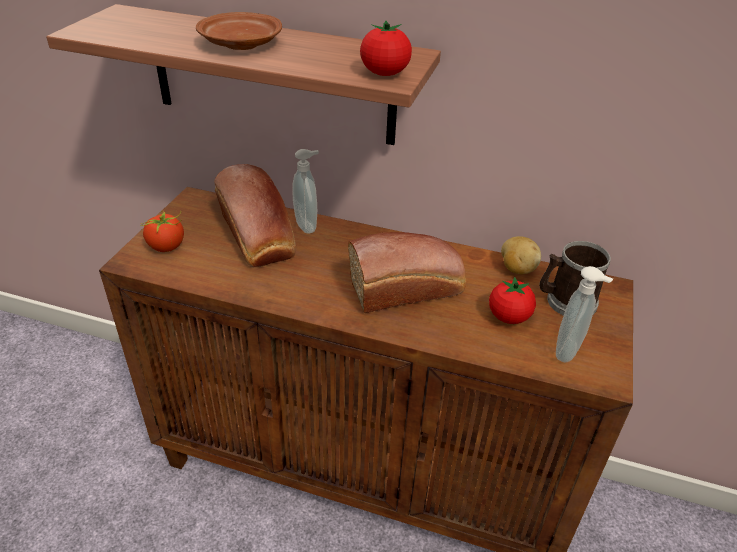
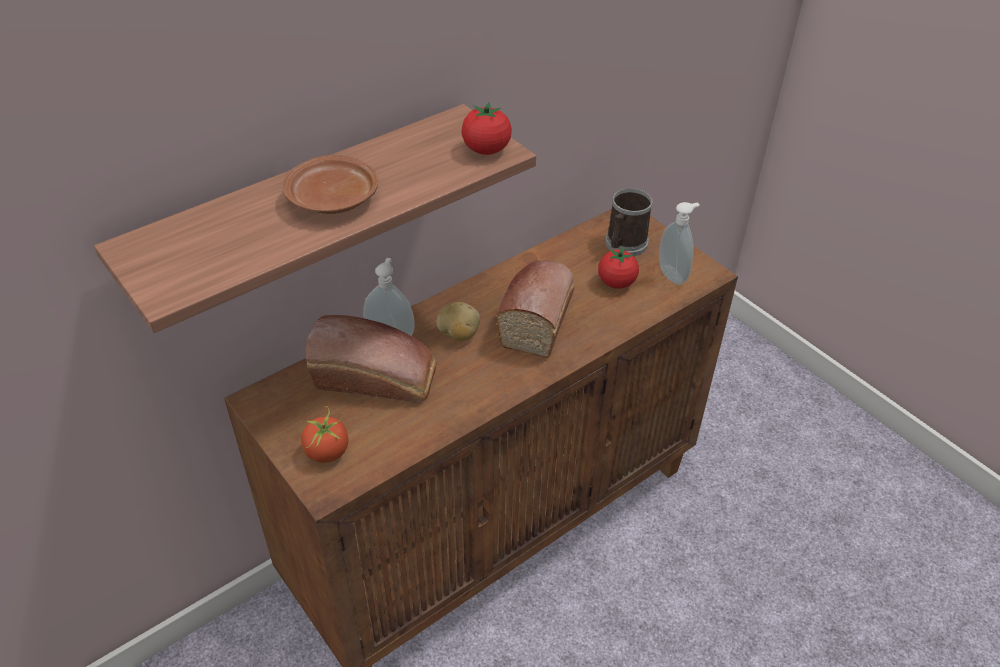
camera: 55 degrees left, 5 degrees up
potato [501,236,541,275] -> potato moved to [436,302,480,341]

